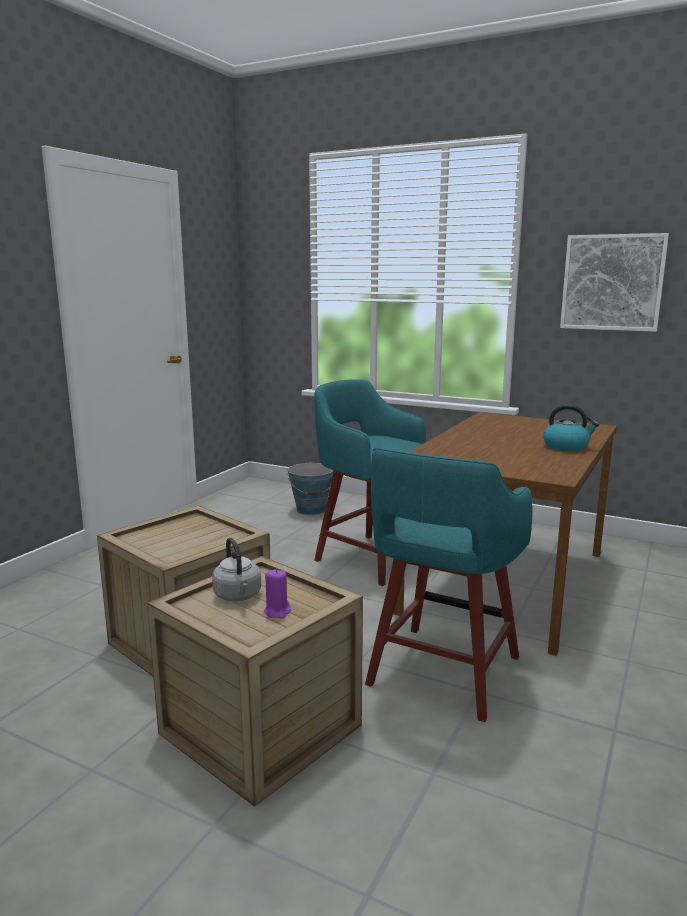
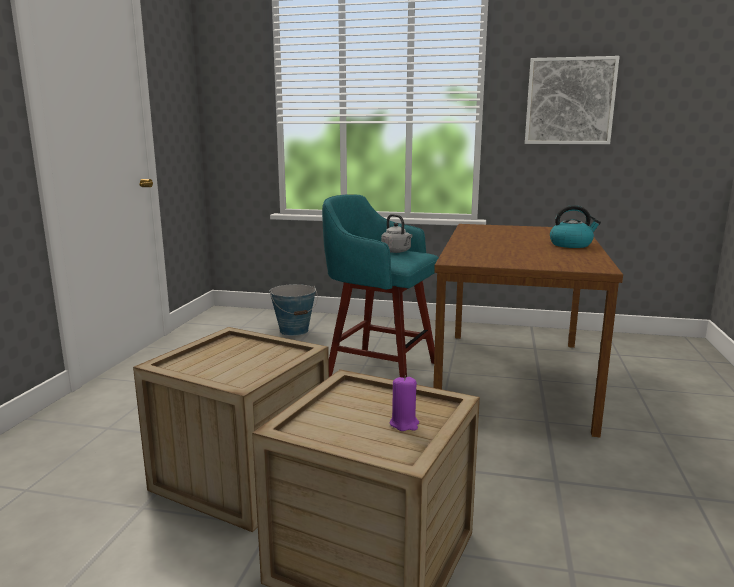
camera: 15 degrees left, 0 degrees up
grey kettle [212,538,261,601] -> grey kettle moved to [381,214,413,253]
turquoise stool [365,447,533,722] -> none

